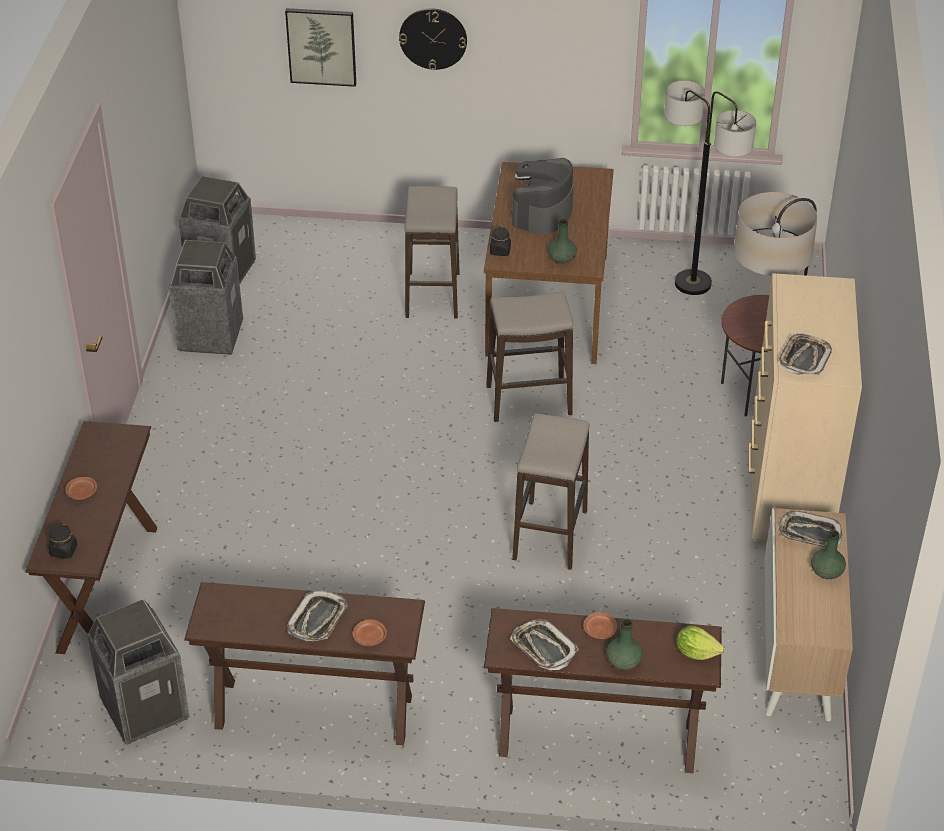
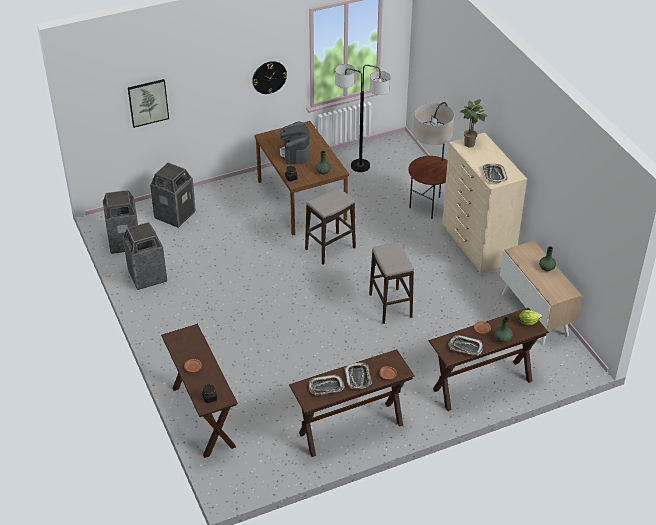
camera: 30 degrees left, 0 degrees up
trash can [87,599,190,745] -> trash can moved to [150,162,196,228]
wall clock [399,8,467,70] -> wall clock moved to [252,61,287,94]
stool [404,186,460,319] -> none
tray [778,511,843,548] -> tray moved to [309,375,345,395]
none -> potted plant [460,99,488,148]

